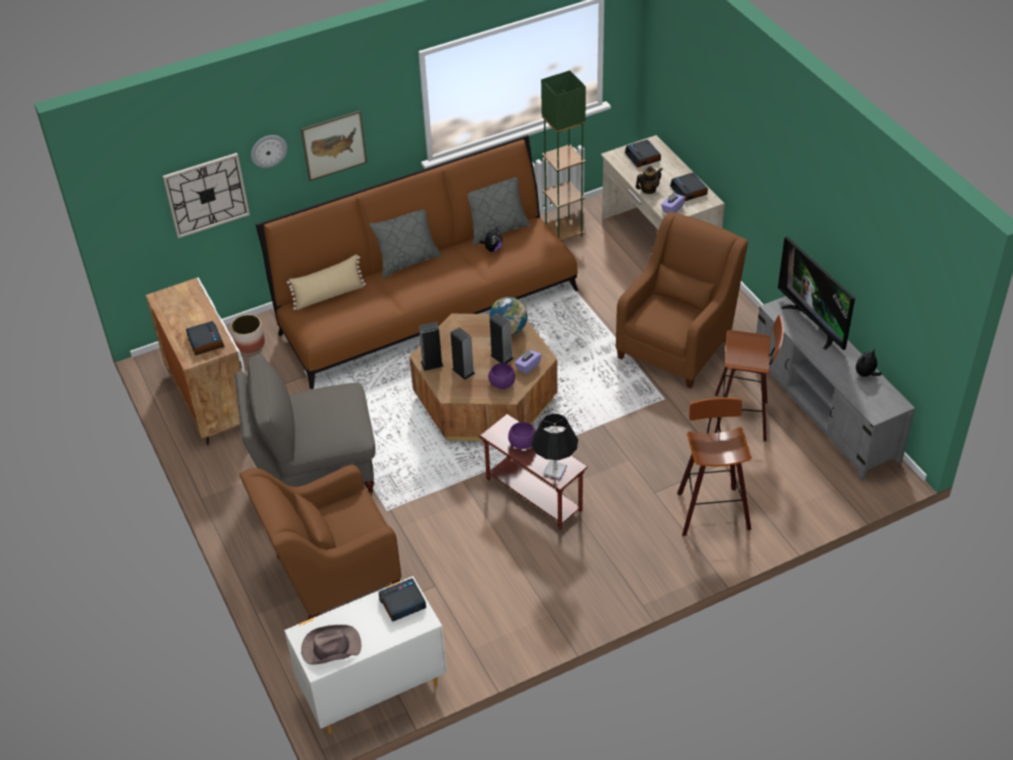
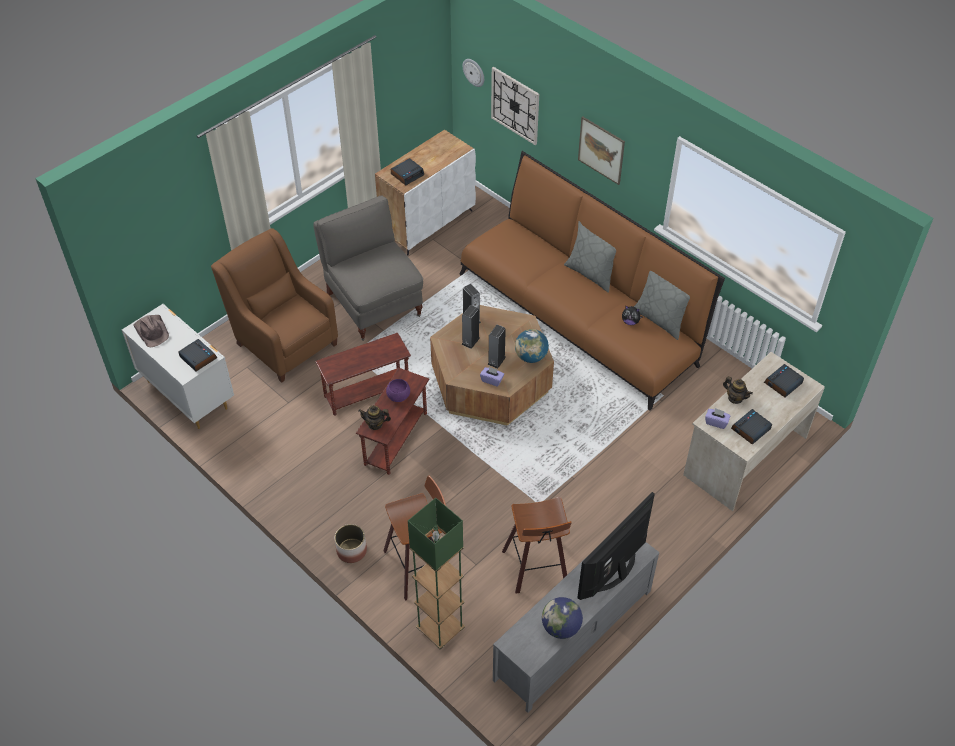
camera: 70 degrees right, 5 degrees up
planter [231,314,265,353] -> planter moved to [335,524,367,563]
wall clock [251,135,287,168] -> wall clock moved to [463,59,484,87]
beige pillow [287,254,366,310] -> none
purple bowl [488,363,515,389] -> none
black table lamp [532,414,578,479] -> teapot [358,405,391,430]
green floor lamp [541,70,586,241] -> green floor lamp moved to [408,498,465,649]
brown armchair [616,212,748,389] -> none
plush toy [856,350,882,377] -> globe [542,597,583,639]
none -> brown side table [315,333,411,416]

